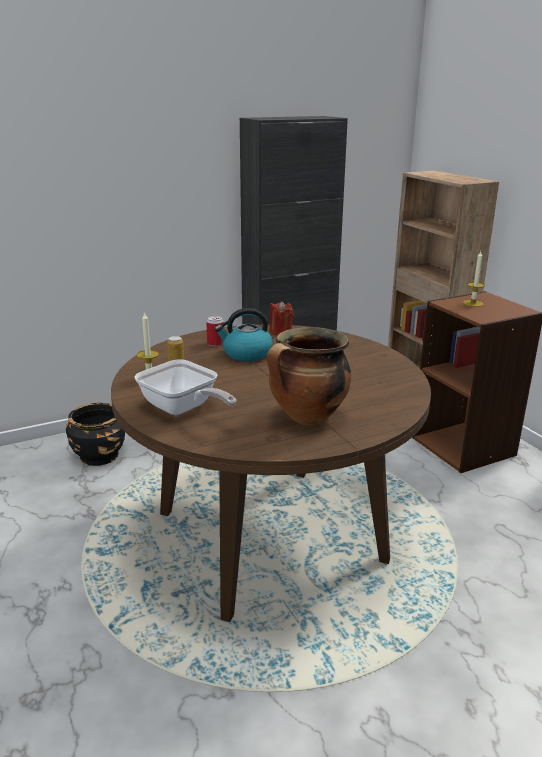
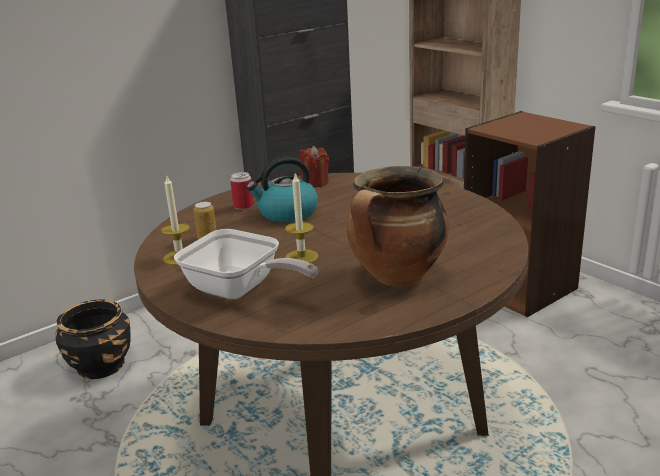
camera: 10 degrees left, 0 degrees up
candle [463,251,485,307] -> candle moved to [285,173,318,263]

